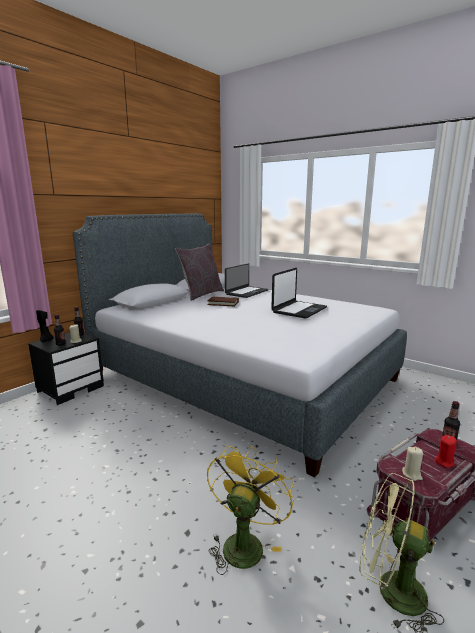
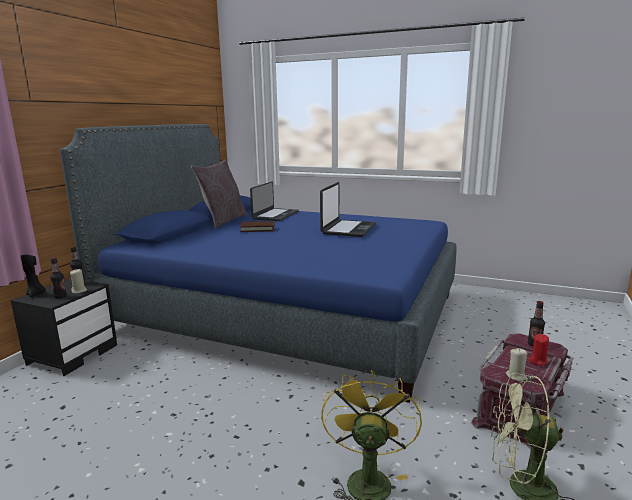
camera: 15 degrees left, 0 degrees up
grey bed [73,214,407,477] -> blue bed [60,124,456,403]

